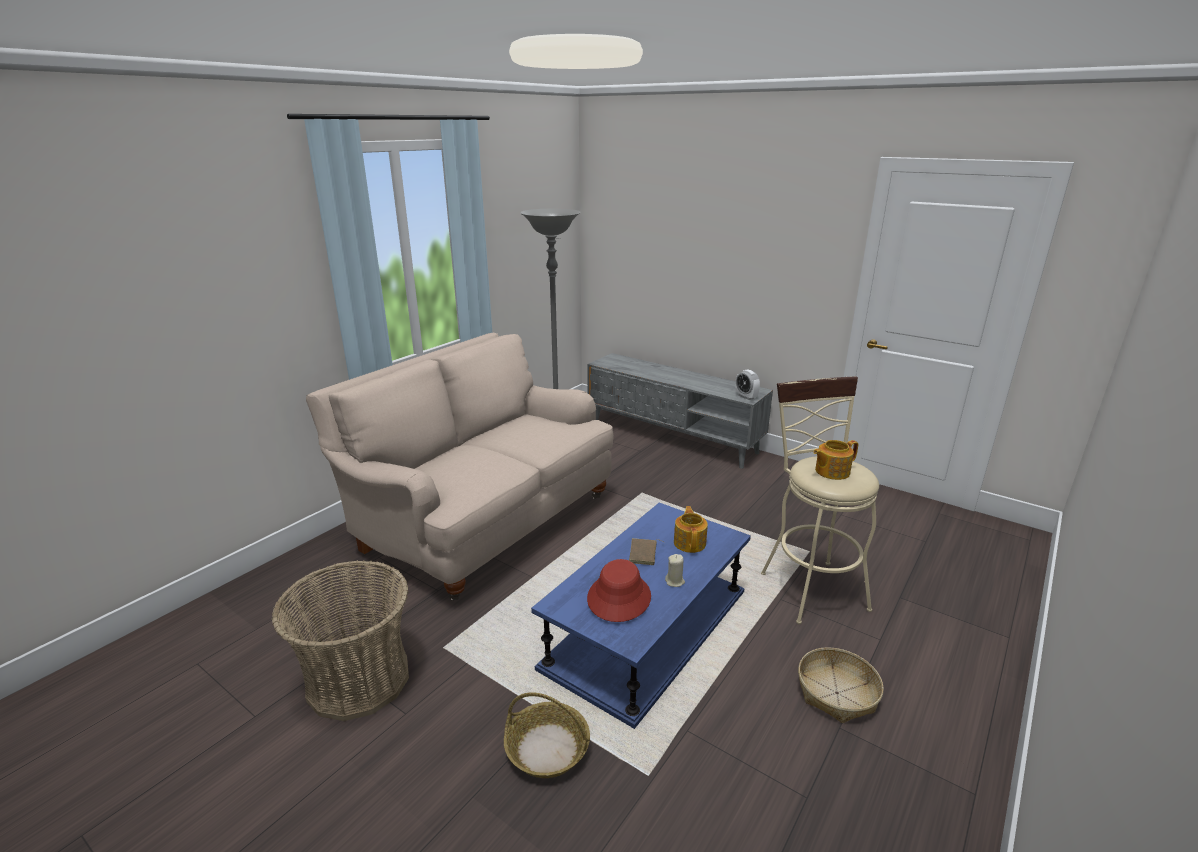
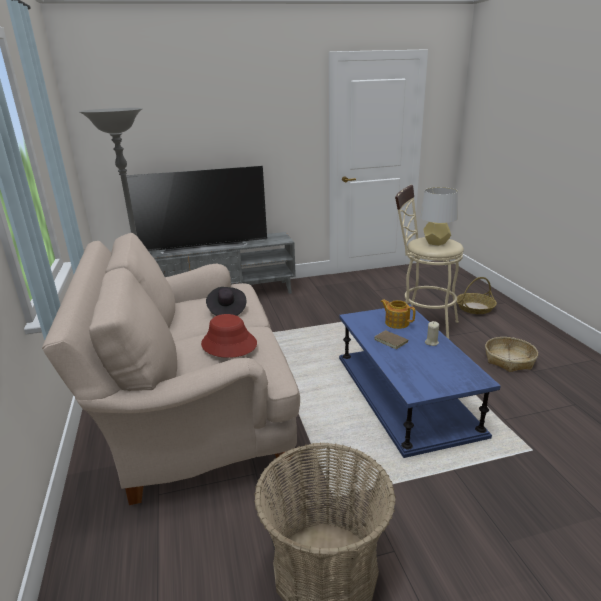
camera: 50 degrees left, 0 degrees up
basket [504,692,590,778] -> basket moved to [457,277,497,314]
red hat [587,559,651,622] -> red hat moved to [201,314,257,358]
alarm clock [735,370,760,400] -> none
teapot [813,440,858,480] -> grey table lamp [420,187,458,246]
none -> television [126,166,267,254]
none -> black hat [206,287,246,316]

